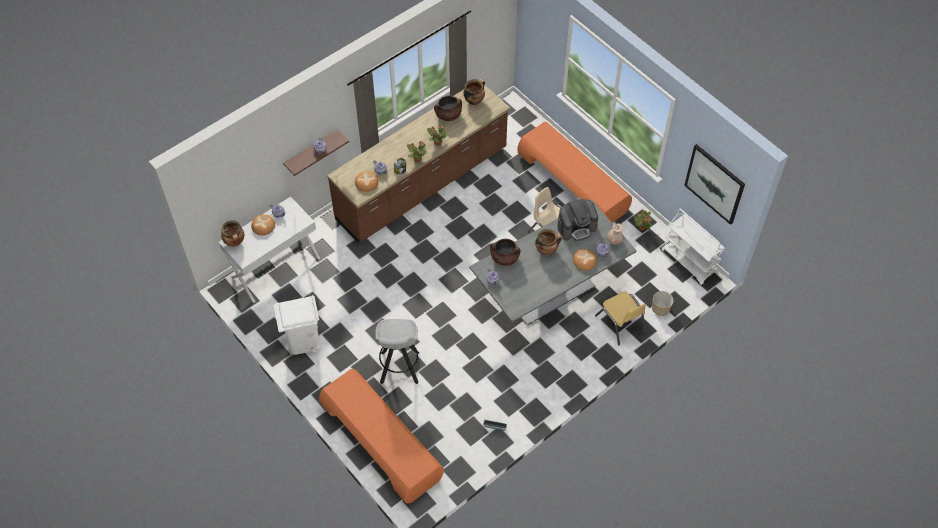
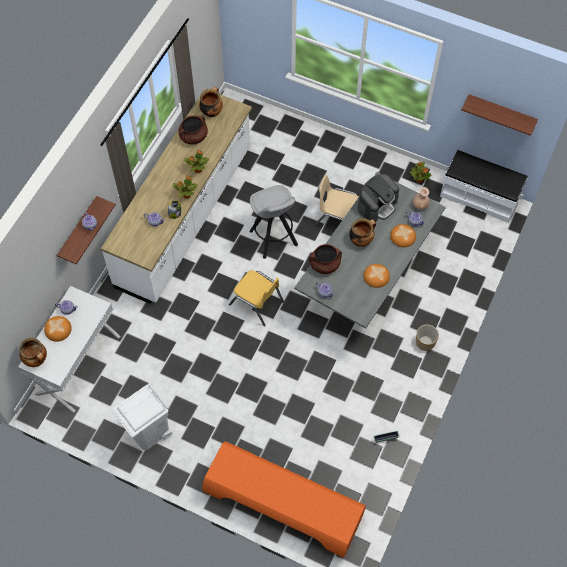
camera: 25 degrees left, 5 degrees up
brown counter [327,86,510,242] -> white counter [101,89,252,304]
bread [355,171,378,192] -> bread moved to [363,264,390,288]
grey stool [375,319,419,384] -> grey stool moved to [249,185,298,259]
orange bench [517,121,632,223] -> none
yellow chair [595,291,646,345] -> yellow chair moved to [229,270,284,326]
planter [652,291,673,316] -> planter moved to [416,324,439,351]
white cart [661,209,725,285] -> white bench [440,150,528,223]
picture [684,144,745,225] -> shelf [461,94,538,136]

